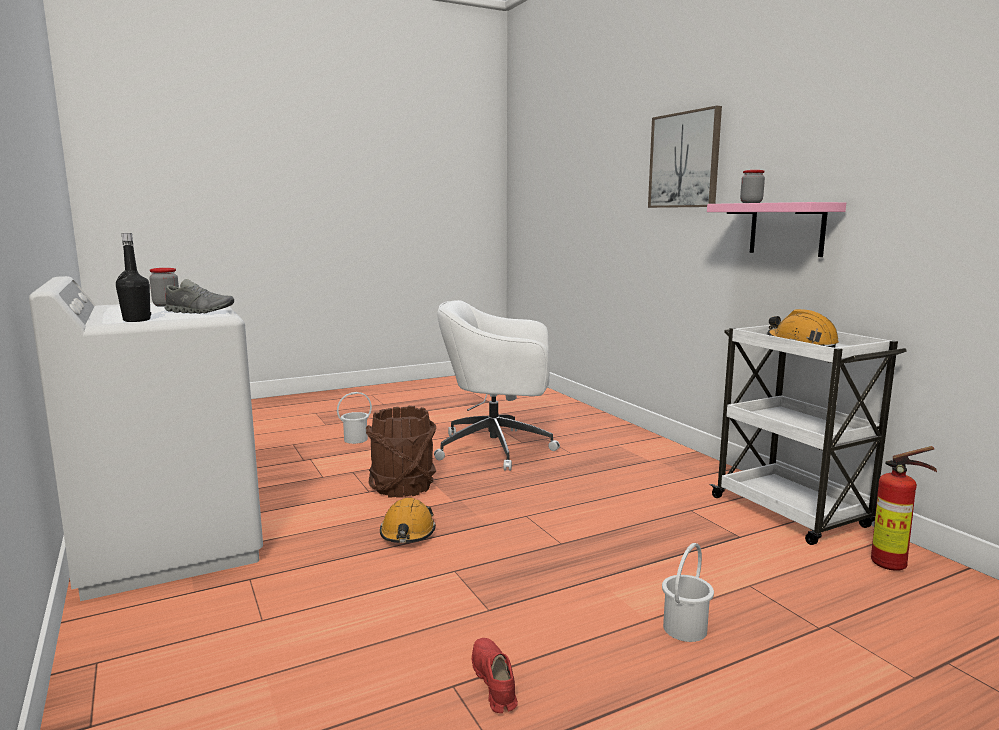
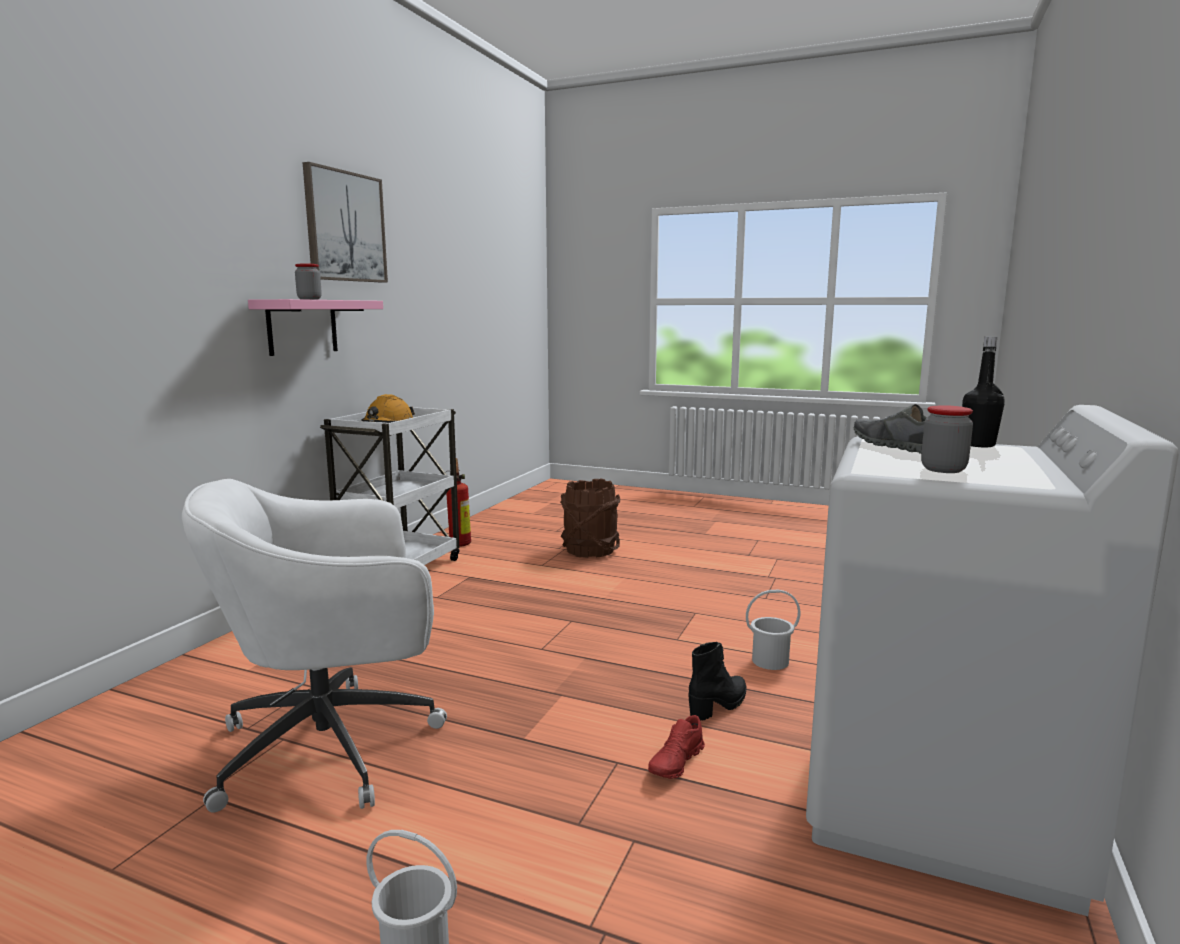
camera: 130 degrees left, 0 degrees up
brown bucket [366,406,436,498] -> brown bucket moved to [560,479,620,558]
orange hard hat [380,498,436,543] -> none
white office chair [434,300,560,471] -> white office chair turned 105 degrees clockwise [182,479,447,812]
red shoe [471,638,518,713] -> red shoe moved to [648,715,705,779]
picture [648,106,722,208] -> picture moved to [303,162,388,283]
white bucket [662,543,714,642] -> white bucket moved to [746,590,801,670]
none -> black boot [689,642,746,721]

